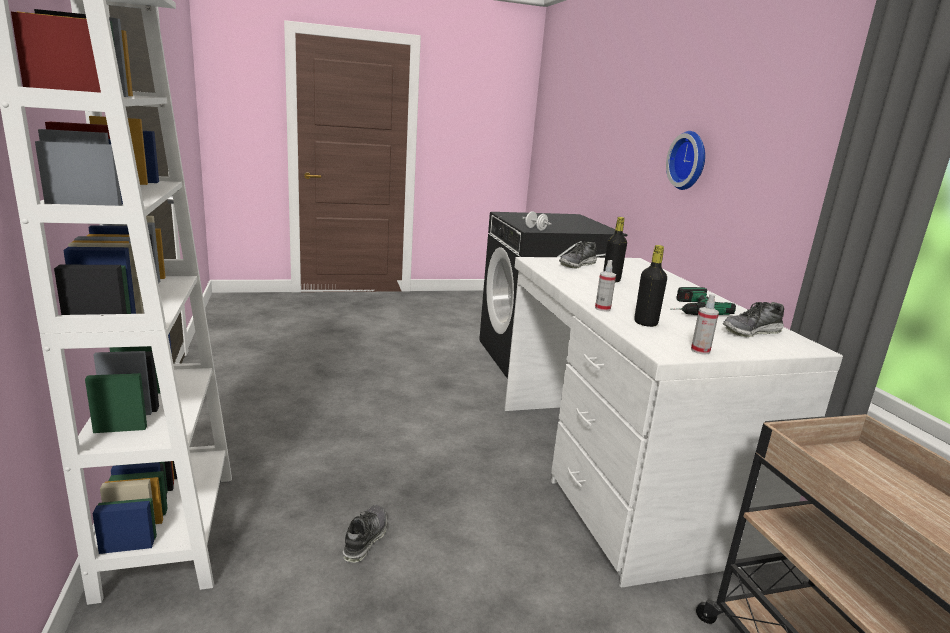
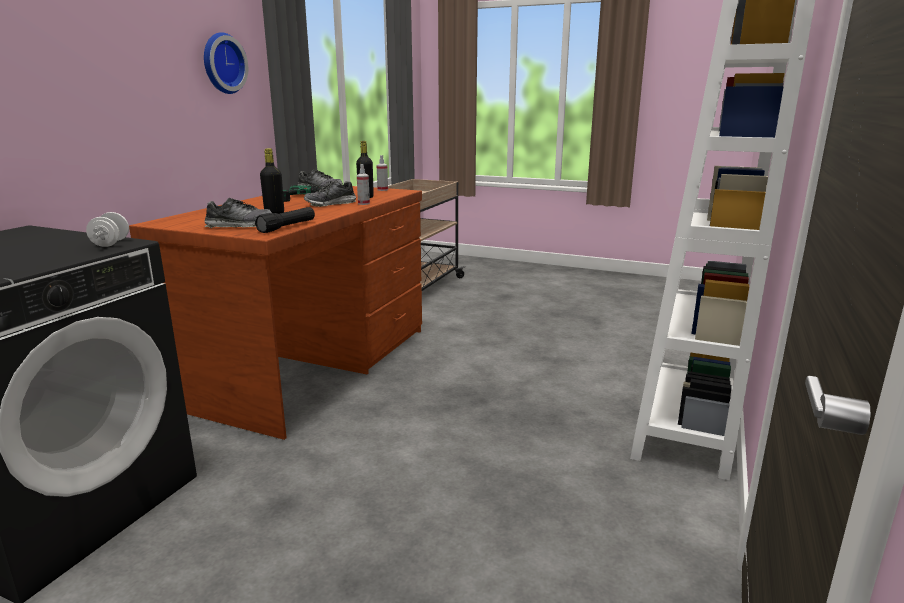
camera: 140 degrees left, 0 degrees up
shoe [343,505,387,563] -> shoe moved to [304,180,356,207]
white desk [505,257,843,588] -> brown desk [129,186,422,440]
wall clock [666,131,705,190] -> wall clock moved to [204,32,248,94]
none -> black flashlight [255,207,315,233]

